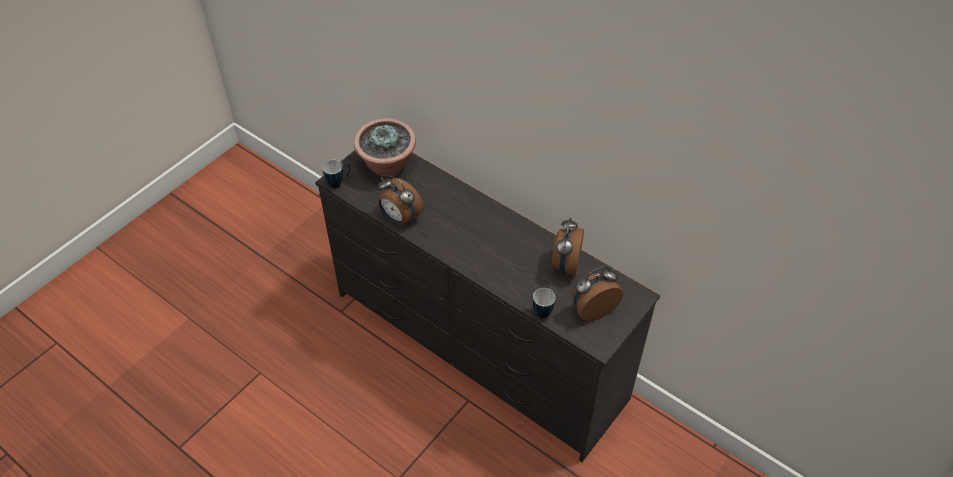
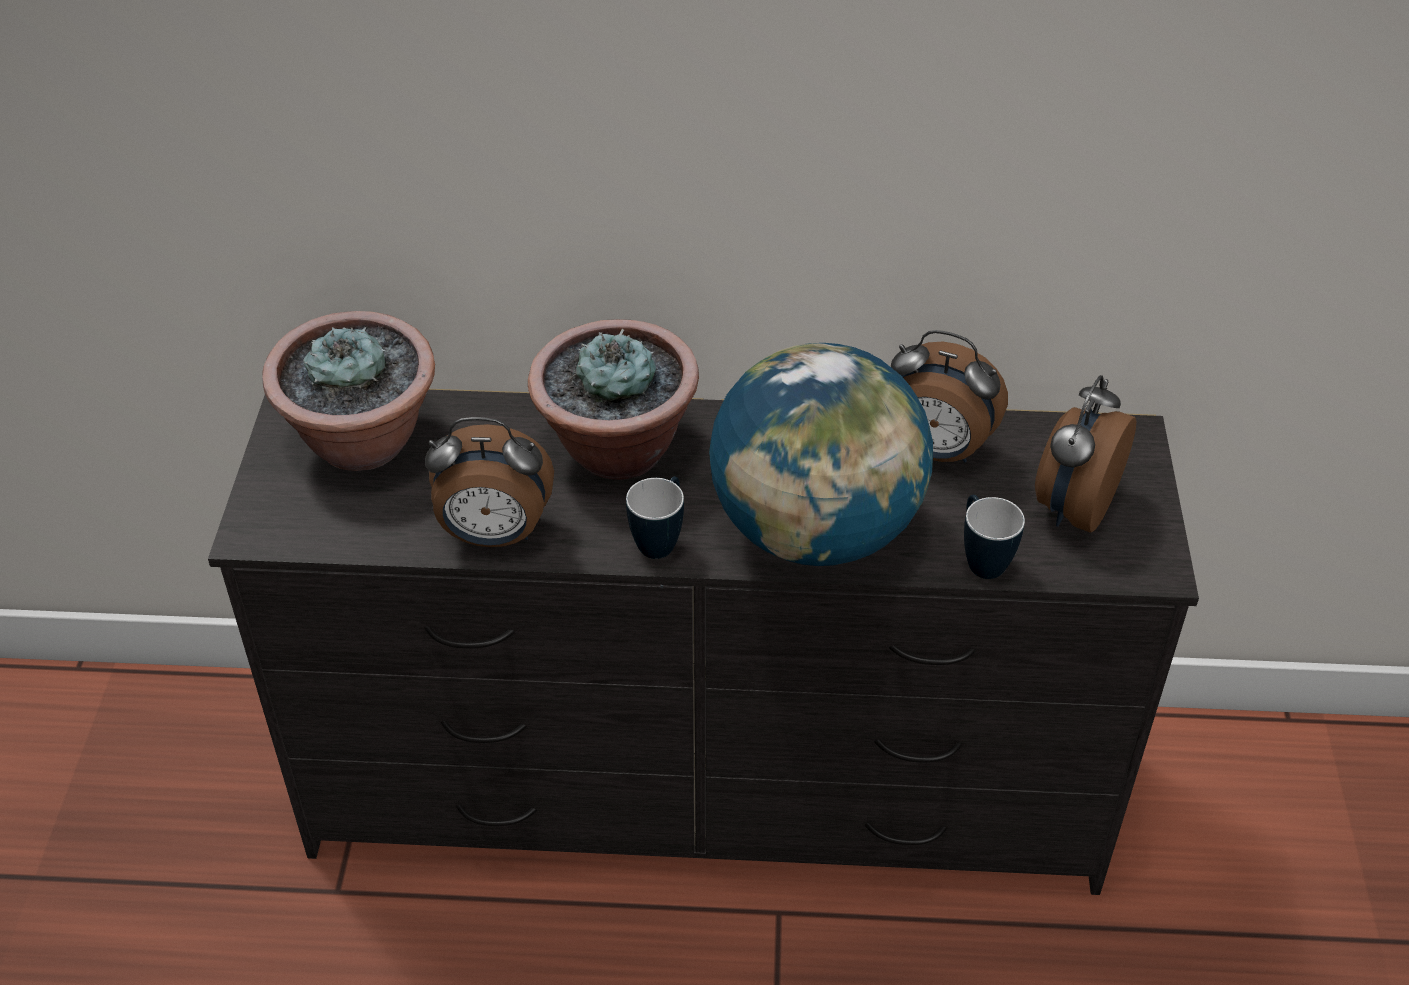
camera: 35 degrees left, 5 degrees down
mug [322,159,350,188] -> mug moved to [626,476,684,559]
alarm clock [552,217,584,275] -> alarm clock turned 45 degrees counterclockwise [891,330,1008,463]
none -> potted plant [528,319,699,480]
none -> globe [709,343,933,566]

